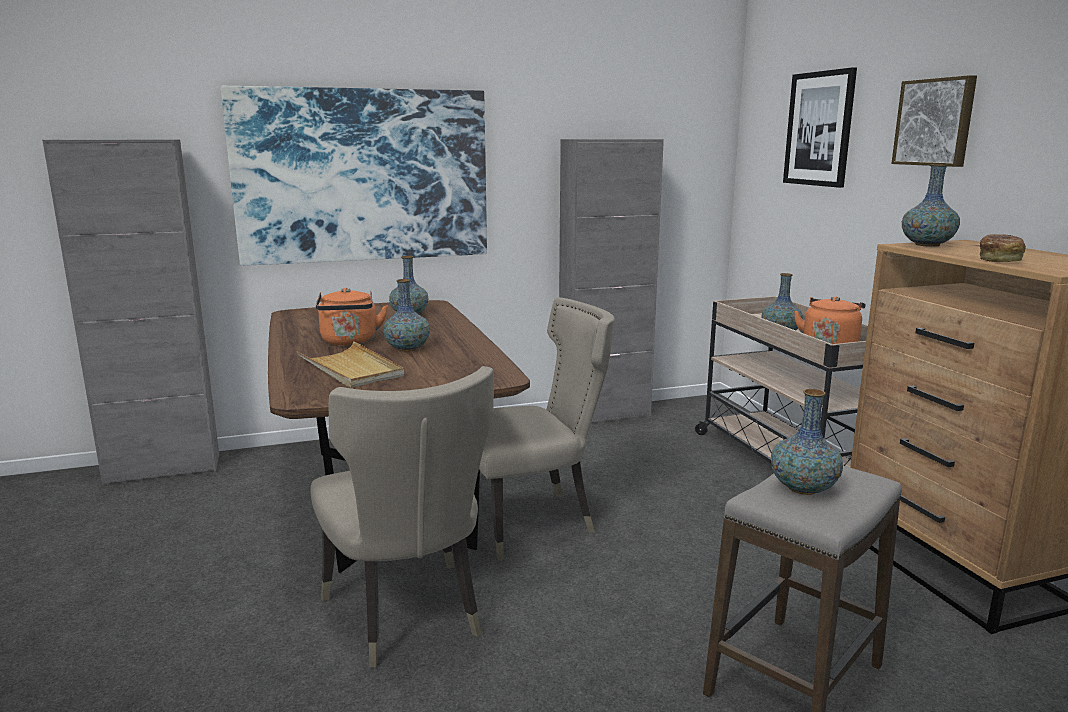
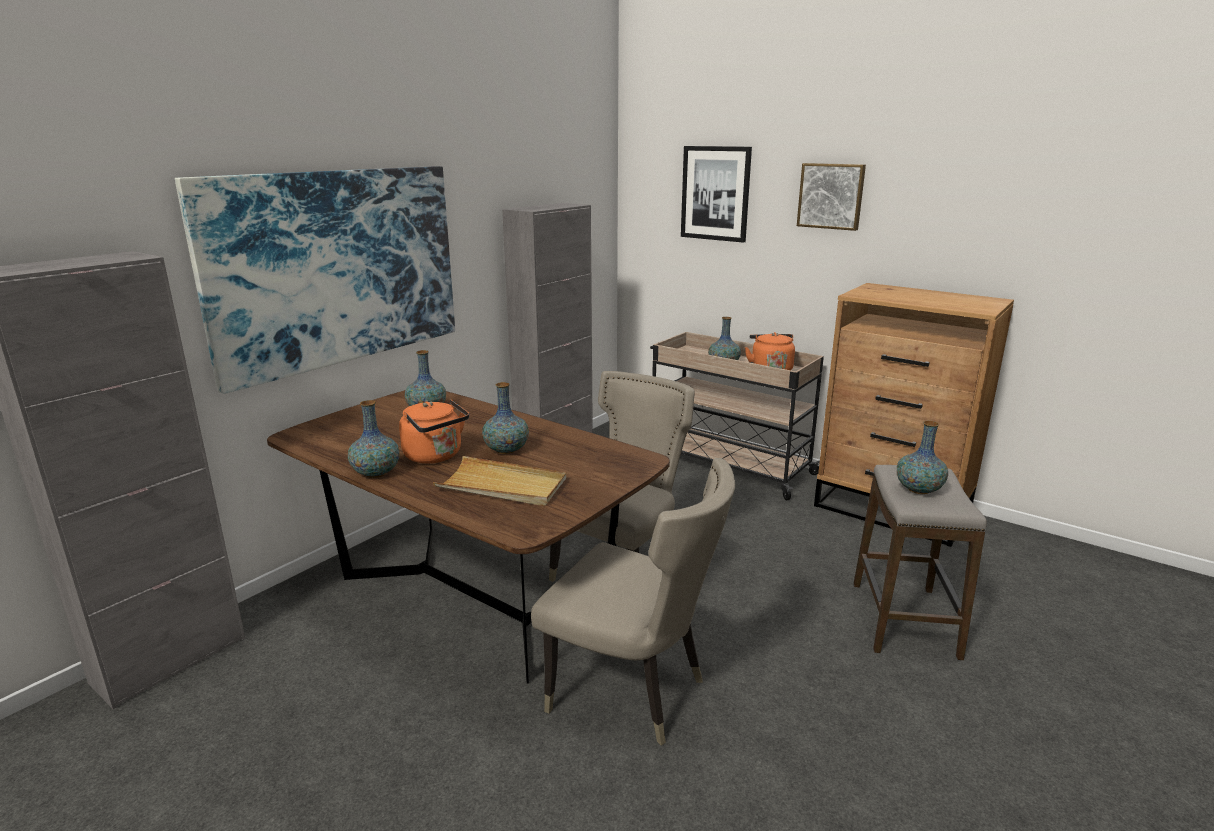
camera: 35 degrees left, 5 degrees up
vase [902,164,960,247] -> vase moved to [348,400,400,478]
bread [980,234,1026,262] -> none

